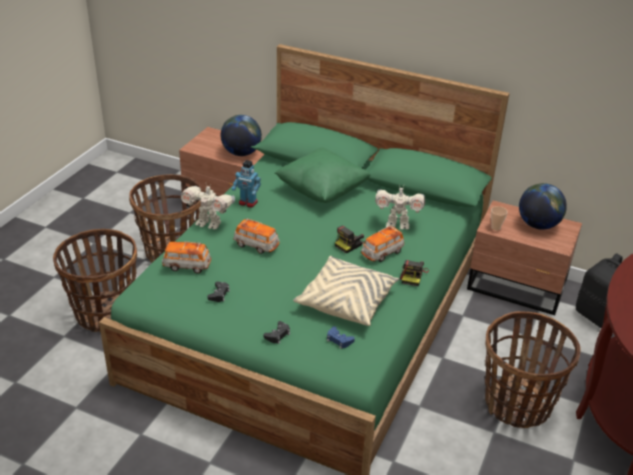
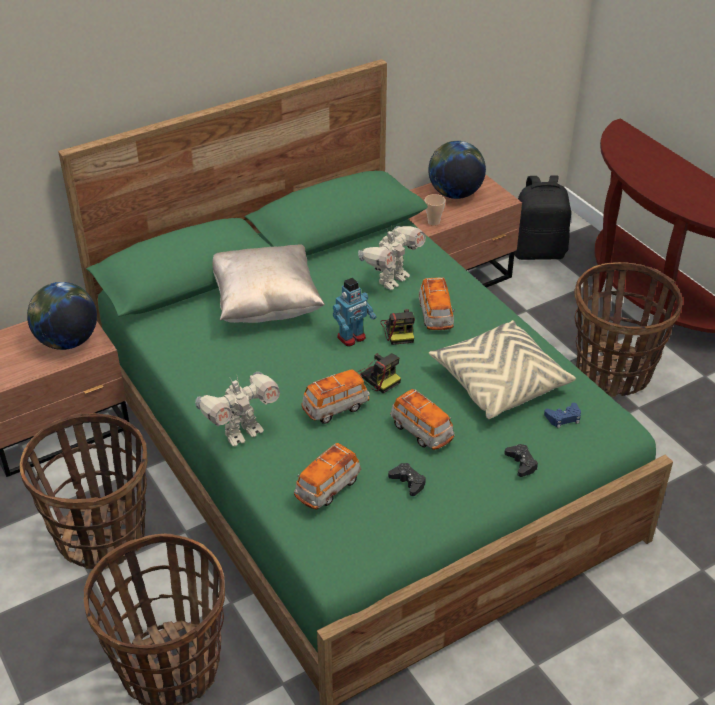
camera: 55 degrees left, 5 degrees up
toy robot [232,160,261,208] -> toy robot moved to [333,278,376,347]
green pillow [274,147,371,203] -> beige pillow [213,244,325,323]
camera [400,260,429,286] -> camera moved to [358,353,401,393]
none -> toy car [390,389,455,450]

